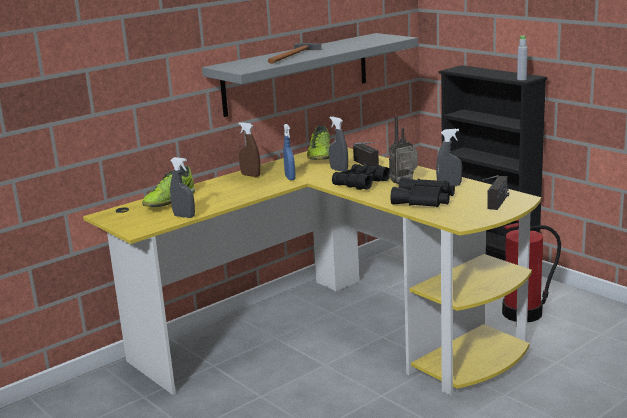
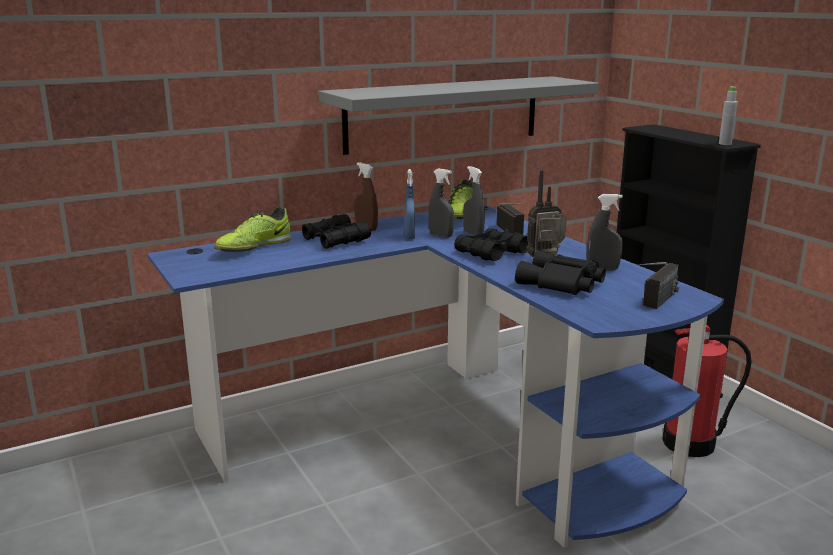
camera: 10 degrees right, 0 degrees up
yellow desk [83,144,541,396] -> blue desk [147,204,724,548]
grey spray bottle [170,157,195,218] -> grey spray bottle moved to [428,168,454,238]
hammer [268,43,321,64] -> none
none -> black binoculars [302,214,371,249]

